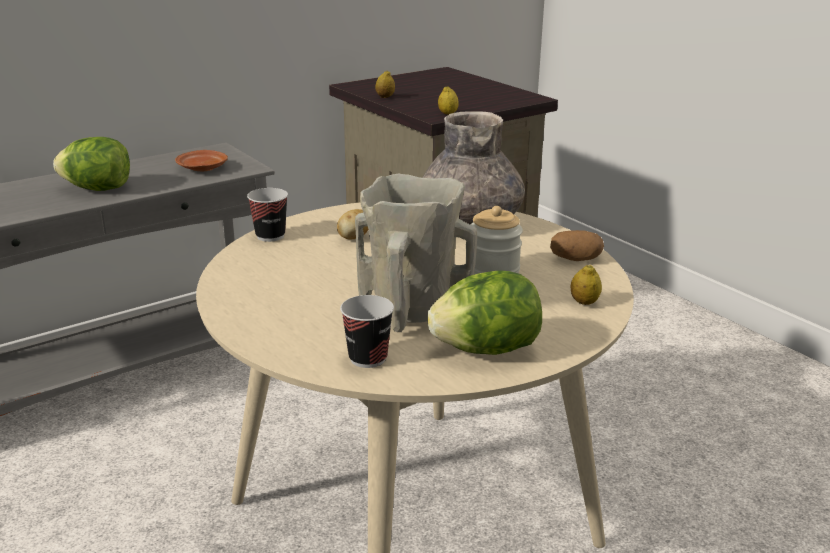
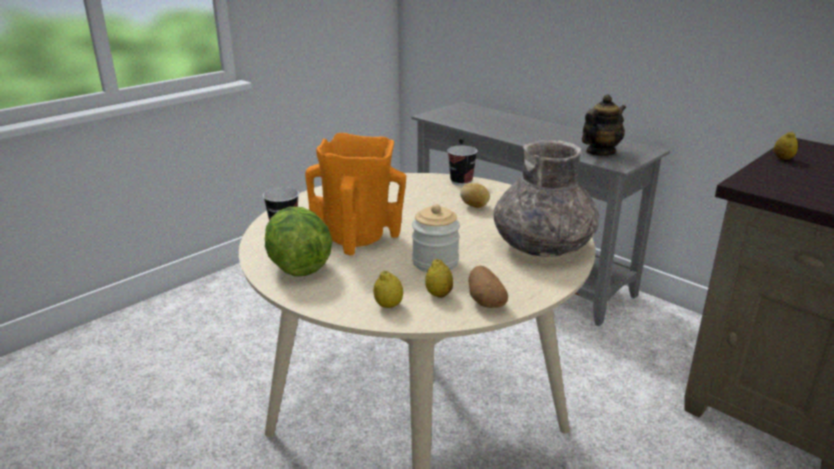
camera: 80 degrees right, 0 degrees up
lettuce [53,137,130,191] -> none
brown plate [175,150,228,172] -> teapot [582,94,626,156]
beige vase [355,174,477,332] -> orange vase [305,133,406,256]
lemon [438,86,459,115] -> lemon moved to [425,259,453,298]

